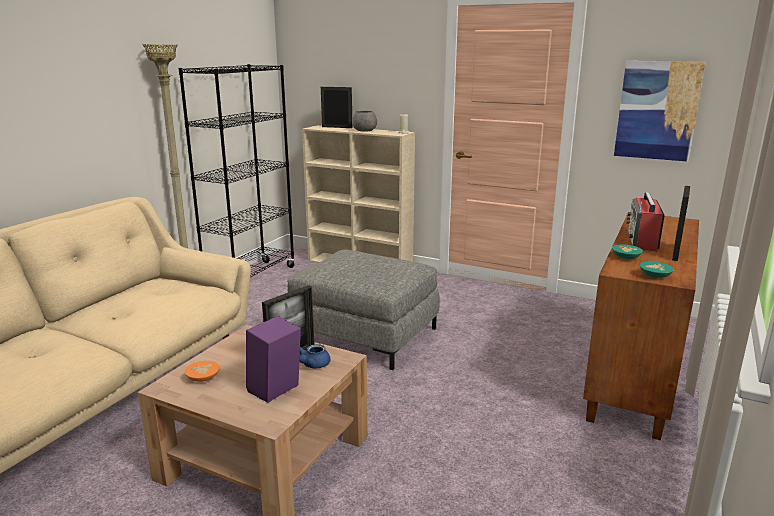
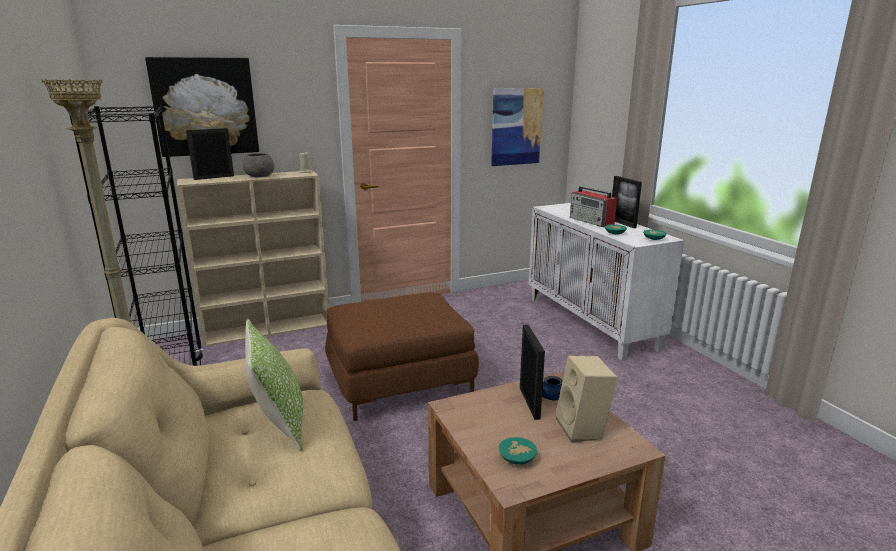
camera: 50 degrees left, 0 degrees up
orange bowl [185,361,220,382] -> turquoise bowl [499,437,537,465]
purple speaker [246,316,301,403] -> beige speaker [556,356,617,443]
grey ottoman [287,249,440,370] -> brown ottoman [325,293,479,421]
brown cabinet [583,212,699,440] -> white cabinet [529,203,684,361]
none -> picture [145,57,259,157]
none -> pillow [245,319,303,451]

